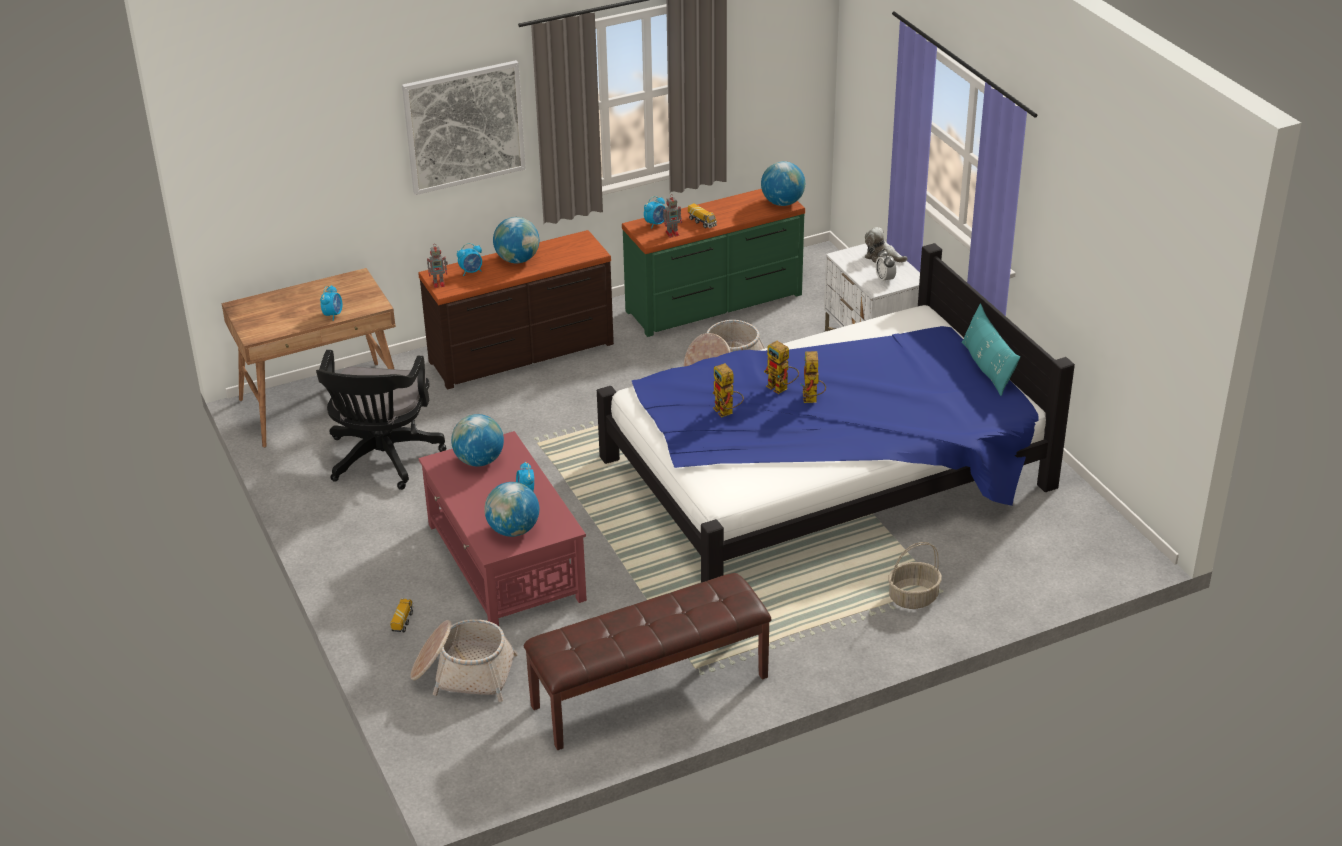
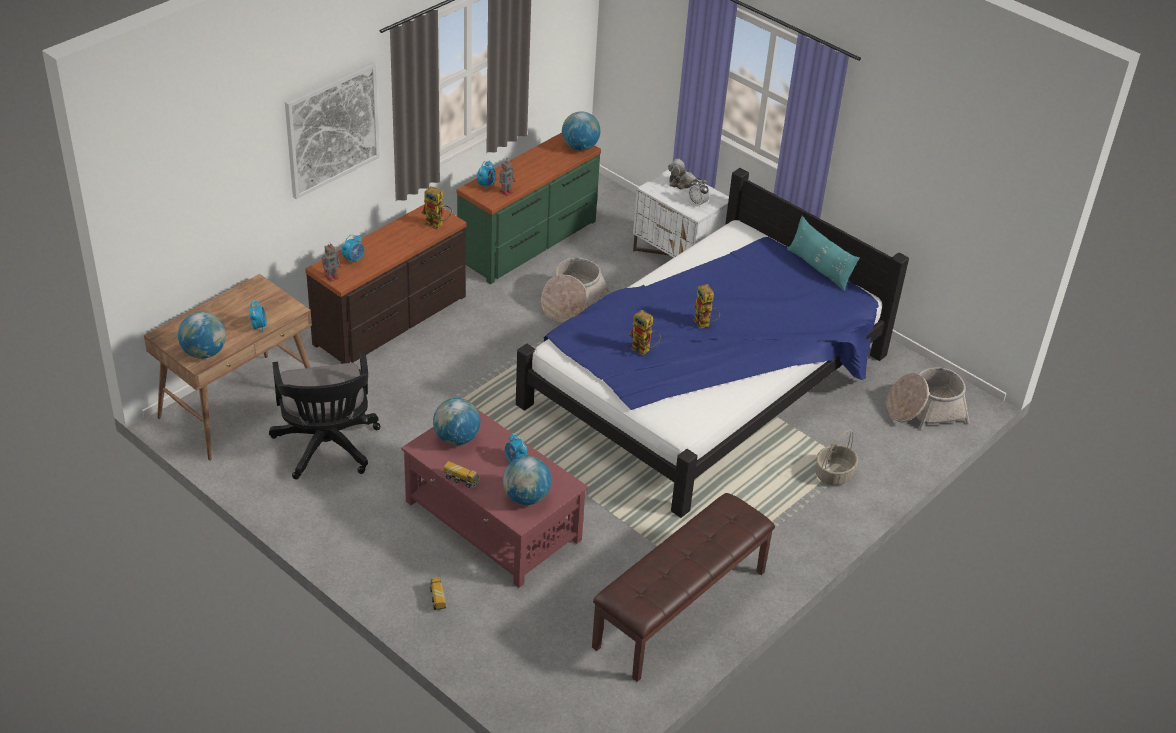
camera: 25 degrees left, 5 degrees up
basket [410,619,518,702] -> basket moved to [886,367,970,430]
globe [493,217,539,263] -> globe moved to [178,312,226,359]
toy truck [688,203,717,228] -> toy truck moved to [444,461,480,488]
toy robot [764,341,799,394] -> toy robot moved to [421,186,452,230]

